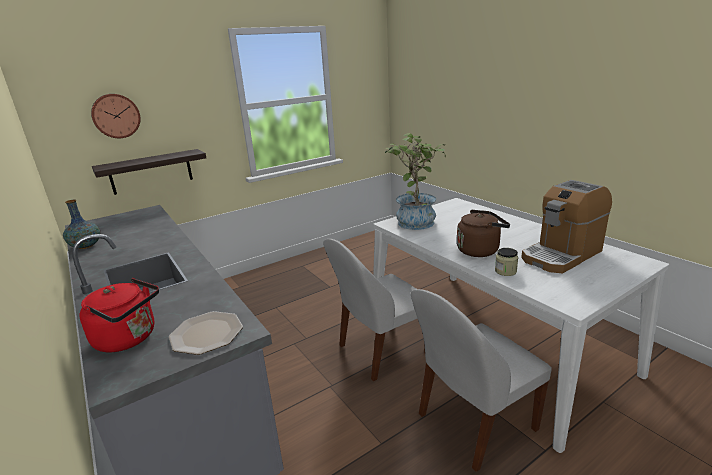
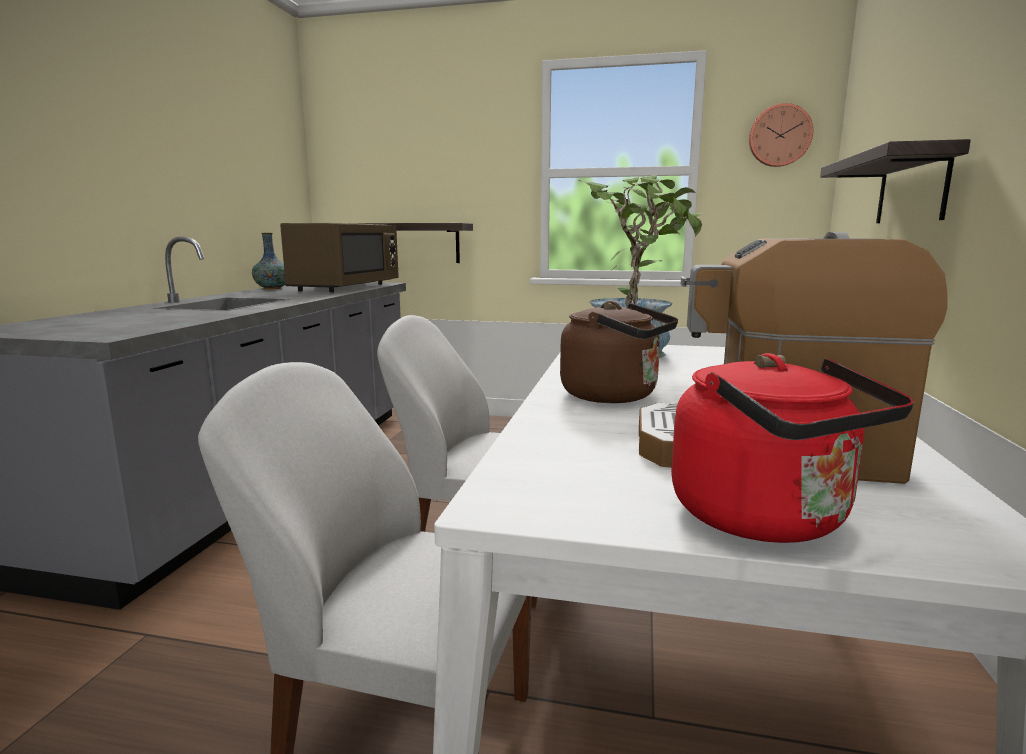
camera: 45 degrees right, 10 degrees down
red kettle [80,278,159,352] -> red kettle moved to [671,353,914,543]
wall clock [91,94,141,138] -> wall clock moved to [749,103,813,167]
plate [169,311,243,355] -> none
jar [495,248,518,276] -> none
none -> brown microwave [280,223,399,292]
none -> shelf [820,139,971,223]

